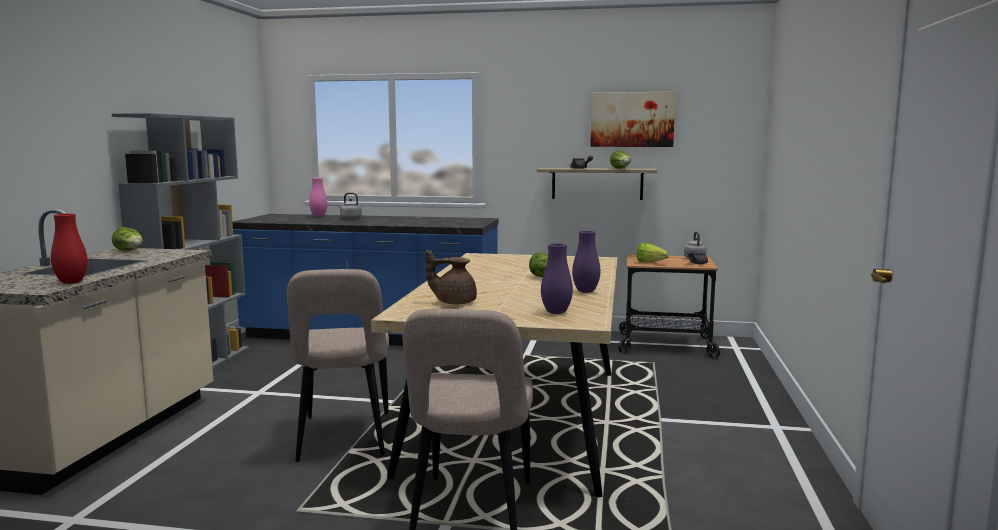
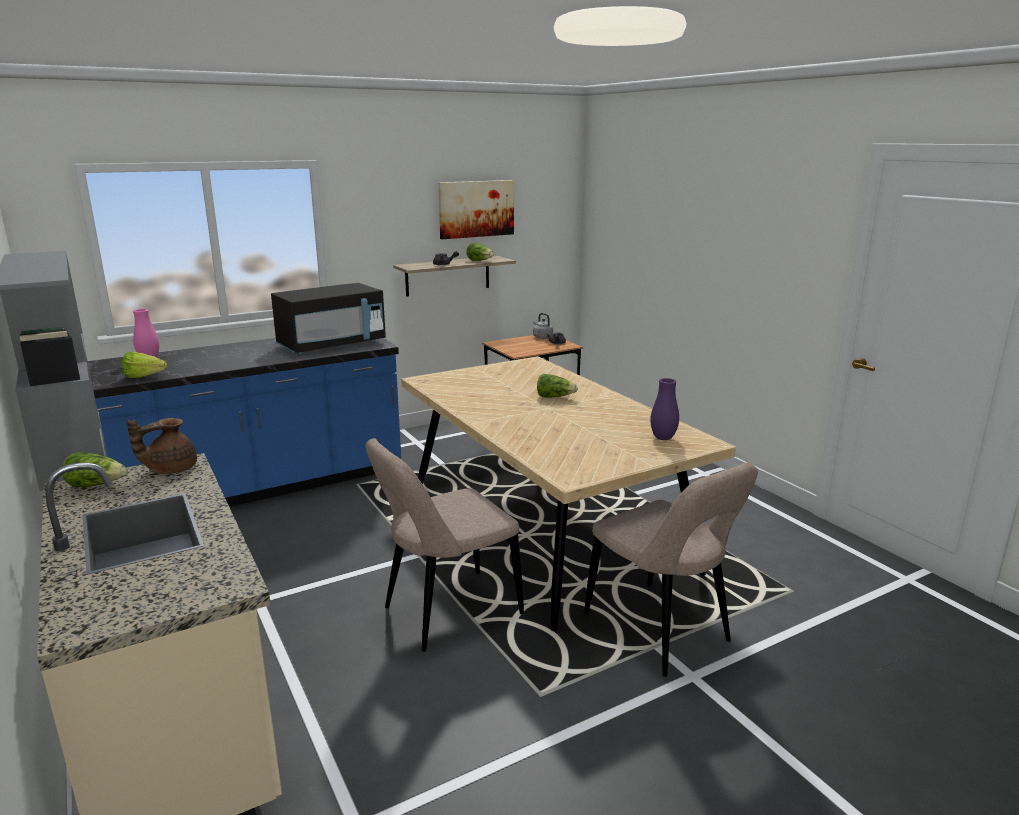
camera: 40 degrees left, 10 degrees up
red vase [51,213,88,284] -> none
beige chair [287,269,389,462] -> beige chair turned 105 degrees clockwise [366,438,524,652]
grey kettle [337,192,362,219] -> none
brown teapot [425,249,477,304] -> brown teapot moved to [127,418,197,474]
purple vase [572,231,600,293] -> none
lettuce [636,242,669,263] -> lettuce moved to [121,352,167,378]
none -> black microwave [271,283,386,354]

